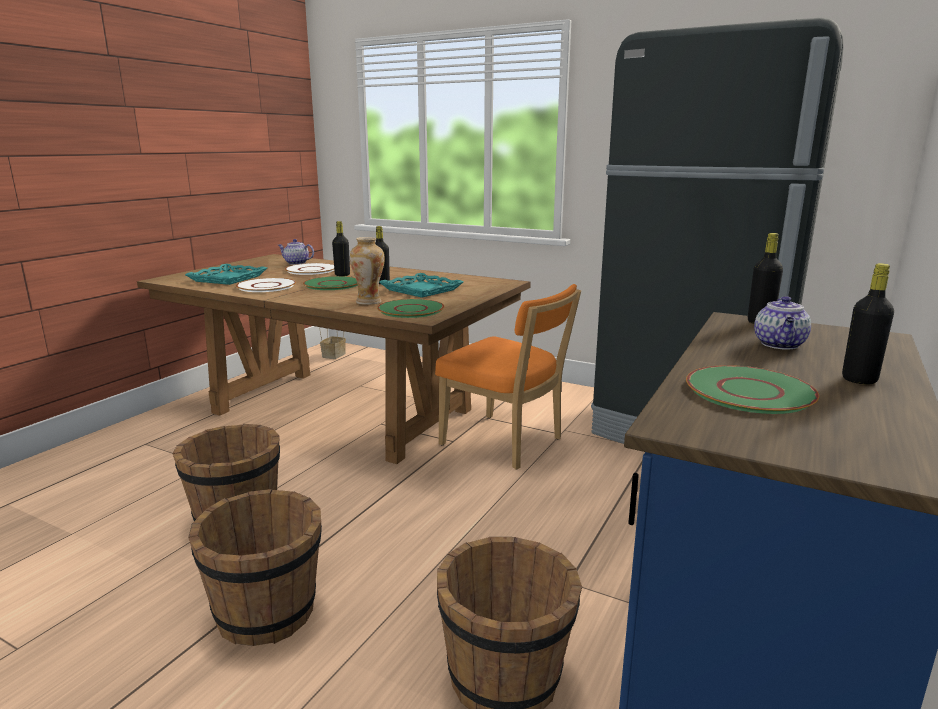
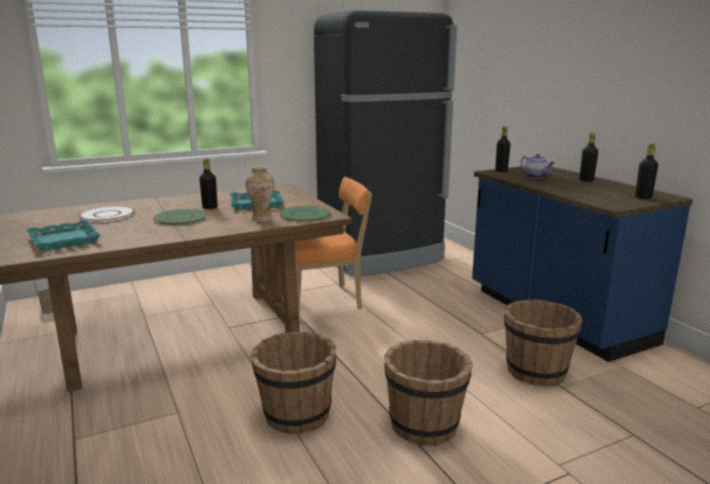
camera: 55 degrees left, 0 degrees up
white plate [236,278,296,292] -> none
teapot [278,239,314,265] -> none
black bottle [332,221,350,276] -> black bottle moved to [635,143,658,199]
green plate [686,365,819,414] -> none

